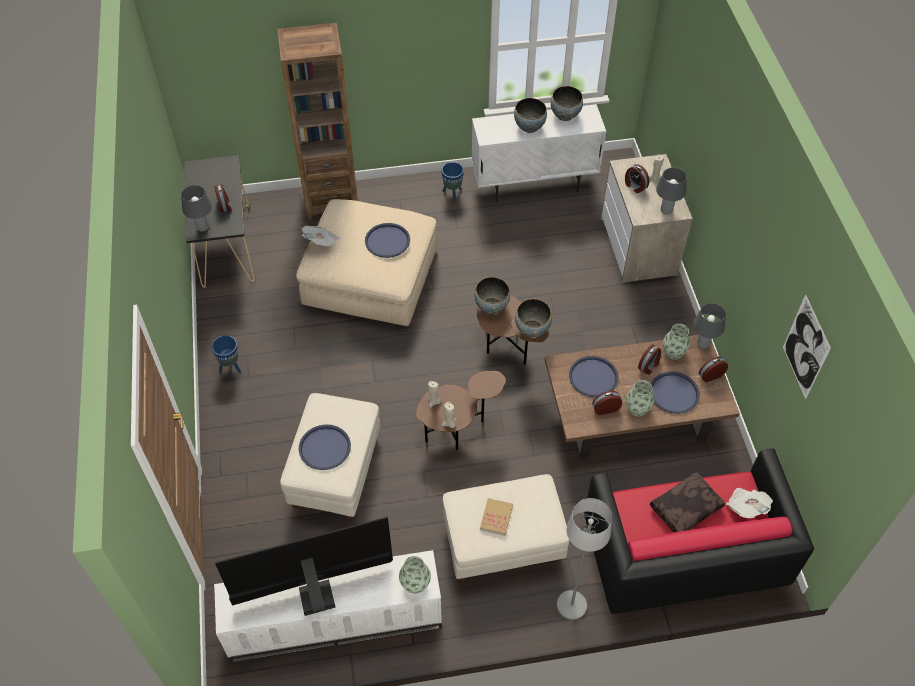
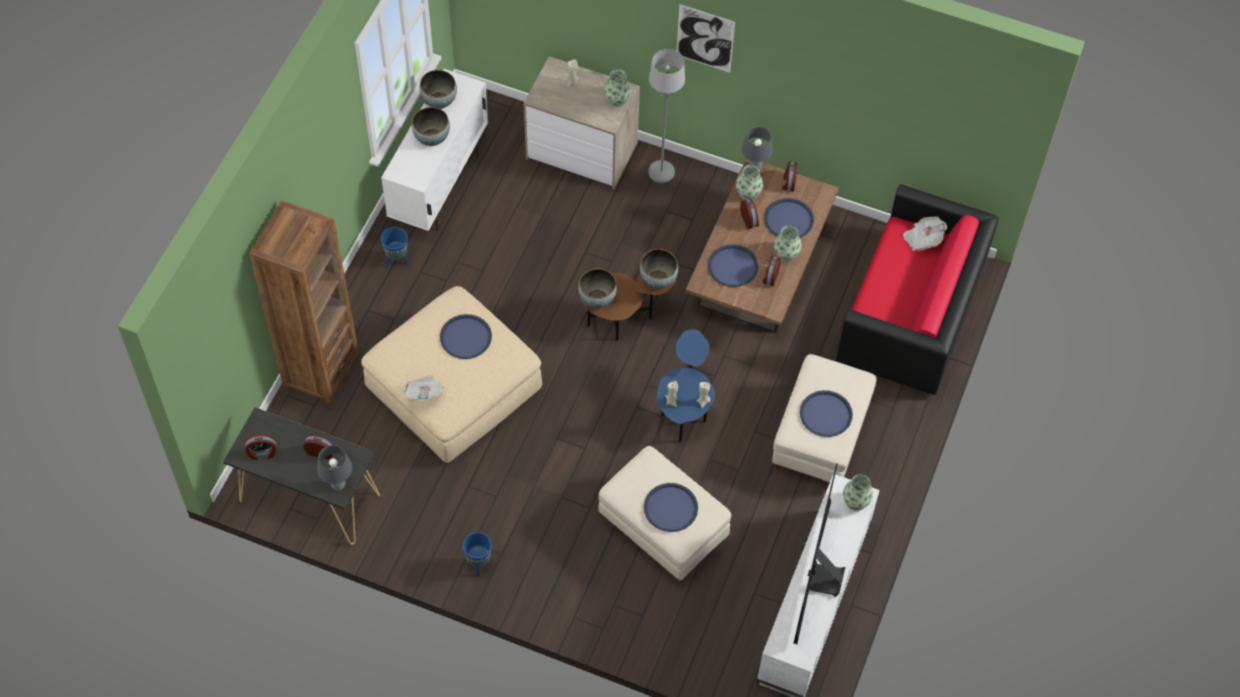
camera: 60 degrees left, 5 degrees up
brown side table [416,371,506,450] -> blue side table [656,329,715,442]
book [480,498,513,536] -> blue tray [800,390,853,437]
grey floor lamp [557,498,612,620] -> grey floor lamp moved to [648,49,685,183]
alarm clock [625,164,649,193] -> alarm clock moved to [245,433,276,460]
brown pillow [650,472,725,533] -> none
grey table lamp [656,167,687,215] -> vase [604,69,631,107]
picture [783,294,831,399] -> picture moved to [676,4,735,73]

